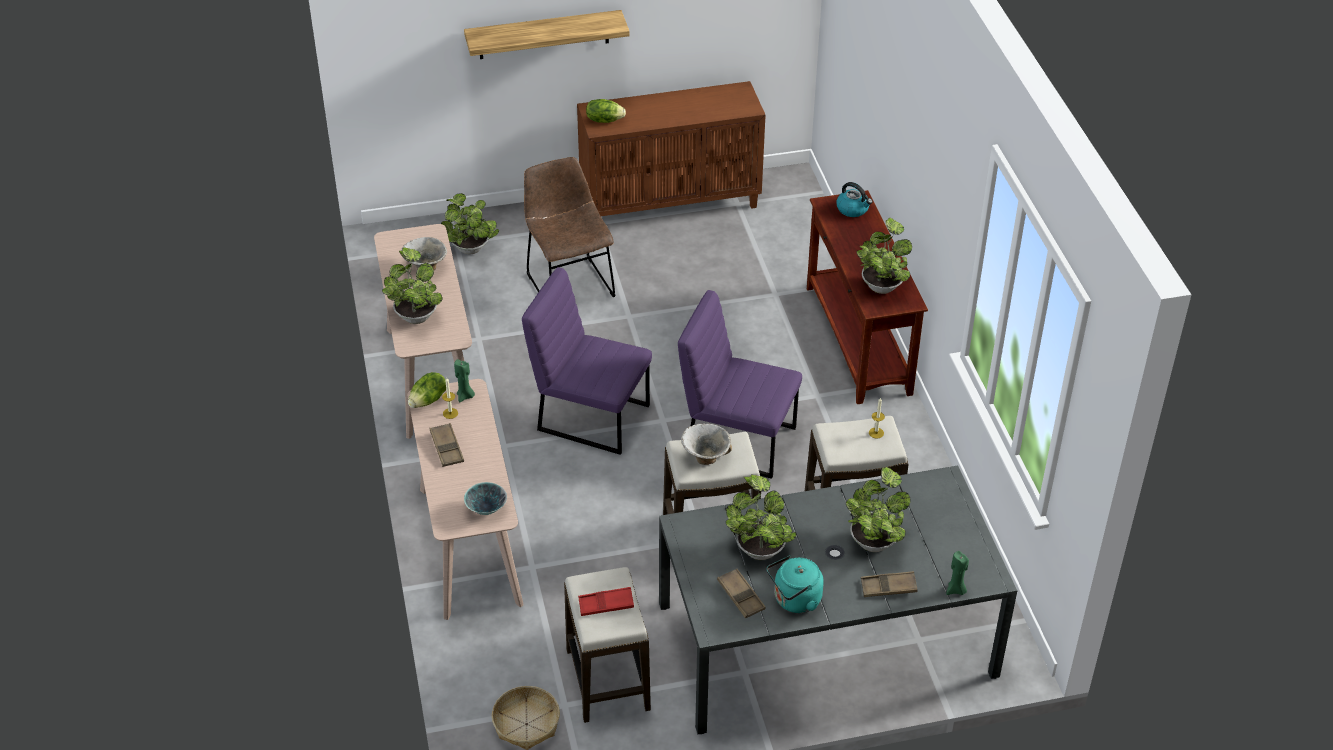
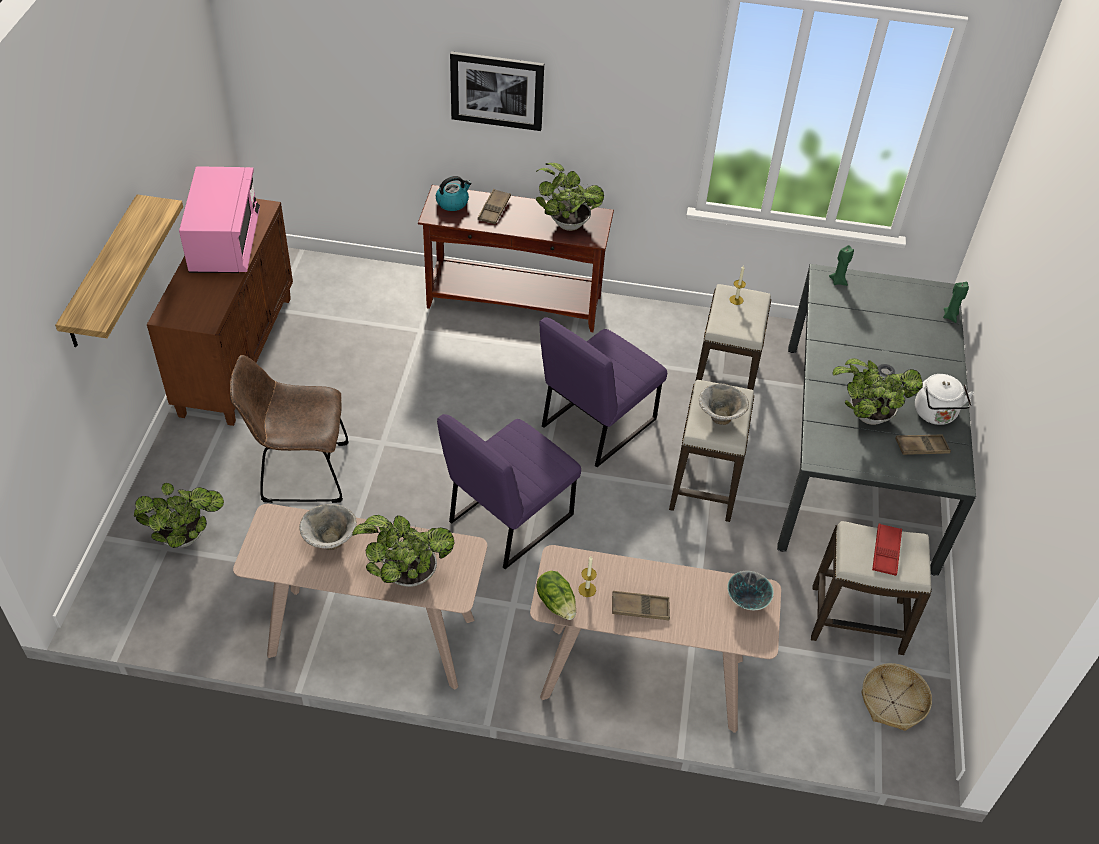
camera: 70 degrees left, 5 degrees up
green candle [454,359,475,403] -> green candle moved to [829,245,854,286]
lettuce [586,99,626,123] -> none
turquoise kettle [767,555,824,613] -> white kettle [915,374,974,425]
potted plant [846,467,910,552] -> none
brown tray [861,571,918,597] -> brown tray moved to [478,189,511,224]
none -> pink microwave [179,166,260,273]
none -> picture [450,51,544,131]

